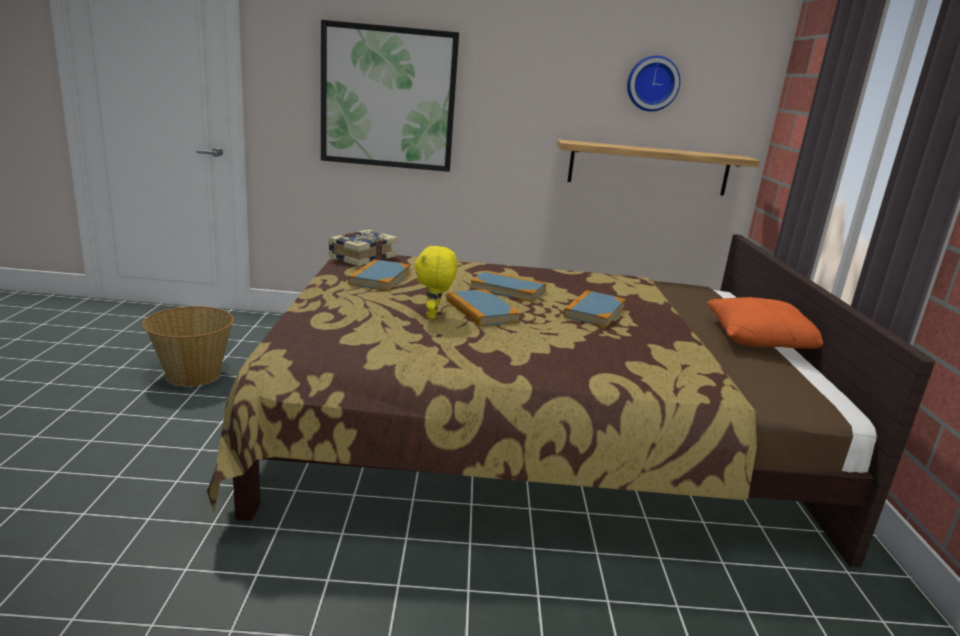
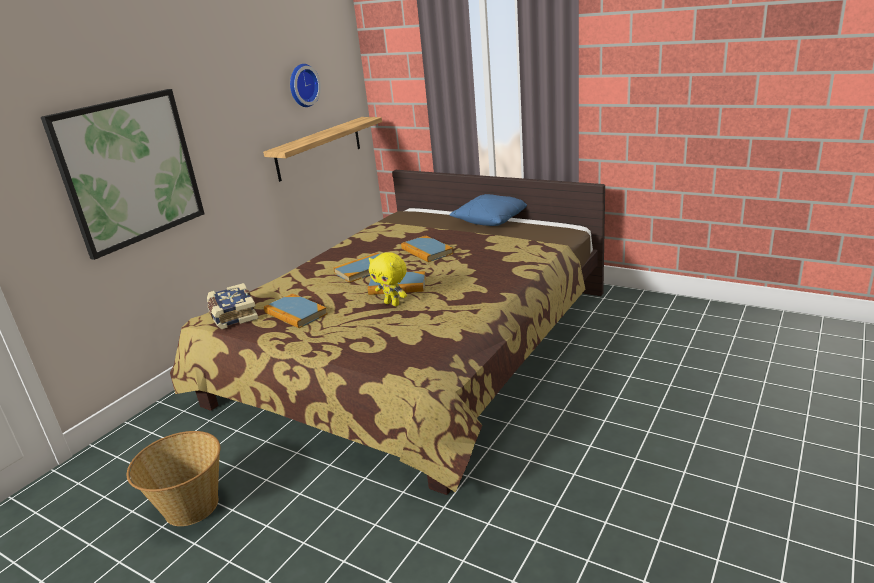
camera: 55 degrees left, 5 degrees up
orange pillow [707,297,823,349] -> blue pillow [450,194,527,226]

